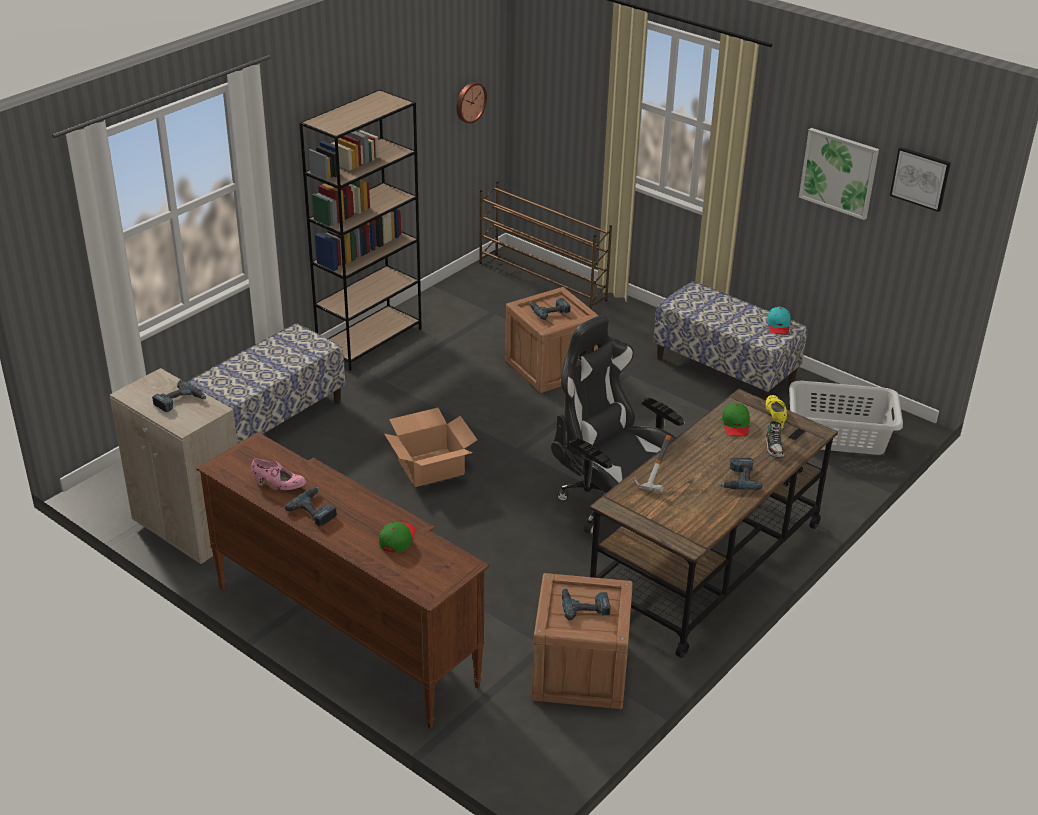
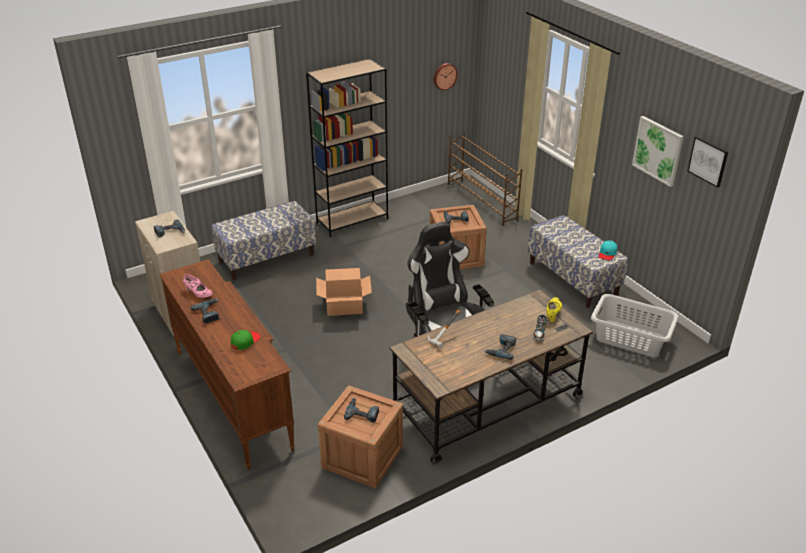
camera: 20 degrees right, 0 degrees up
green cap [722,402,750,436] -> none

